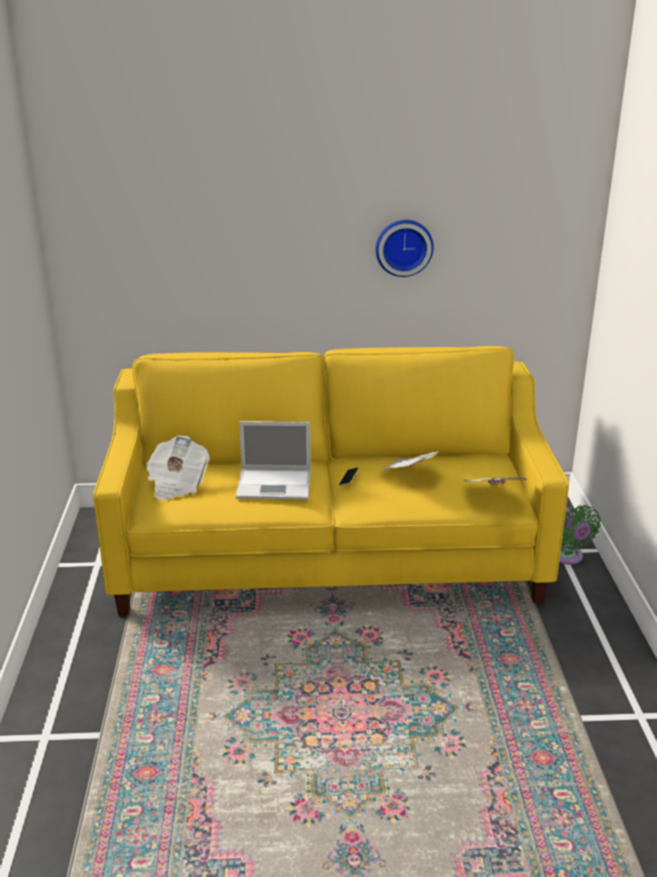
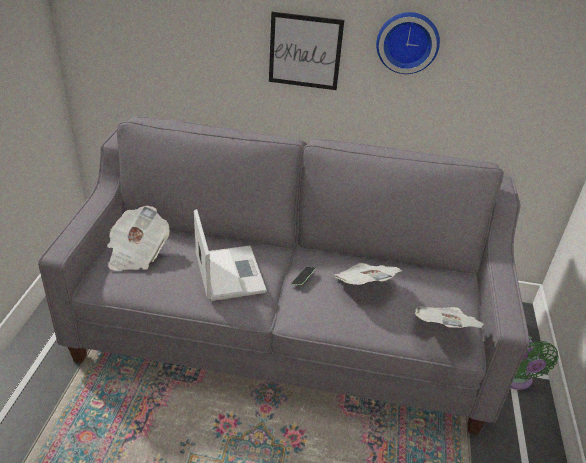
camera: 10 degrees right, 10 degrees up
yellow sofa [93,346,569,616] -> grey sofa [38,116,529,435]
laptop [236,421,311,500] -> laptop turned 120 degrees counterclockwise [194,209,267,301]
none -> picture [269,12,344,90]

